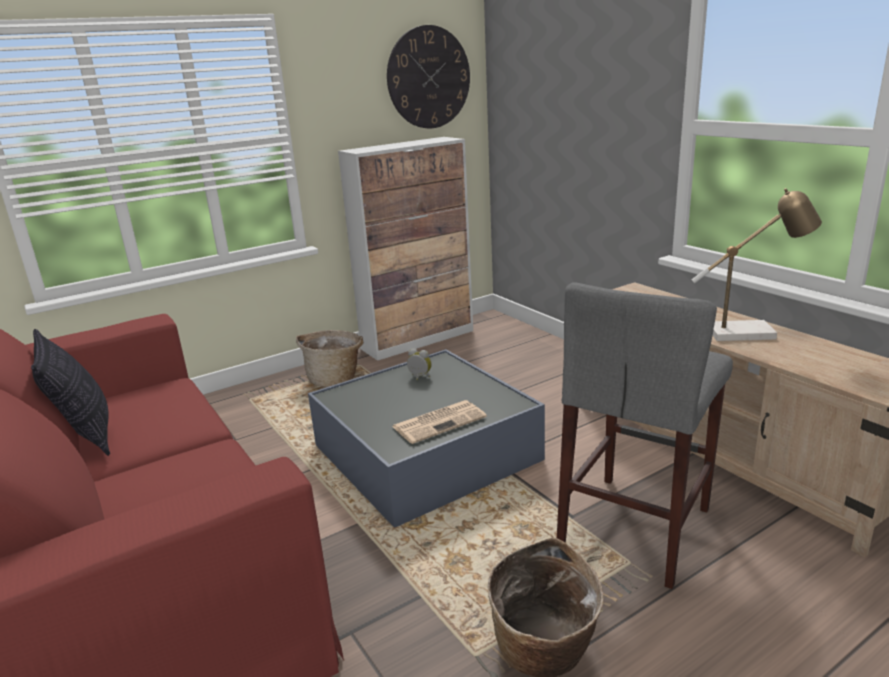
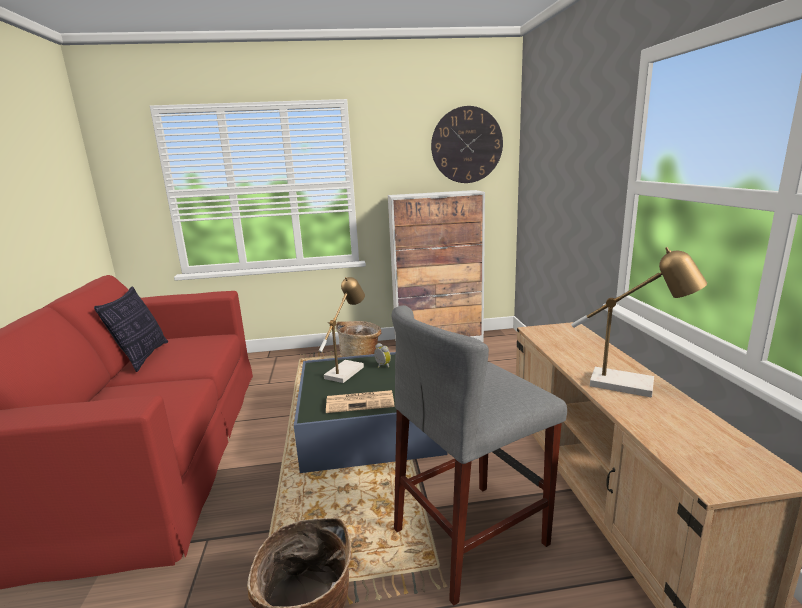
camera: 25 degrees right, 5 degrees down
none -> table lamp [319,277,365,383]

